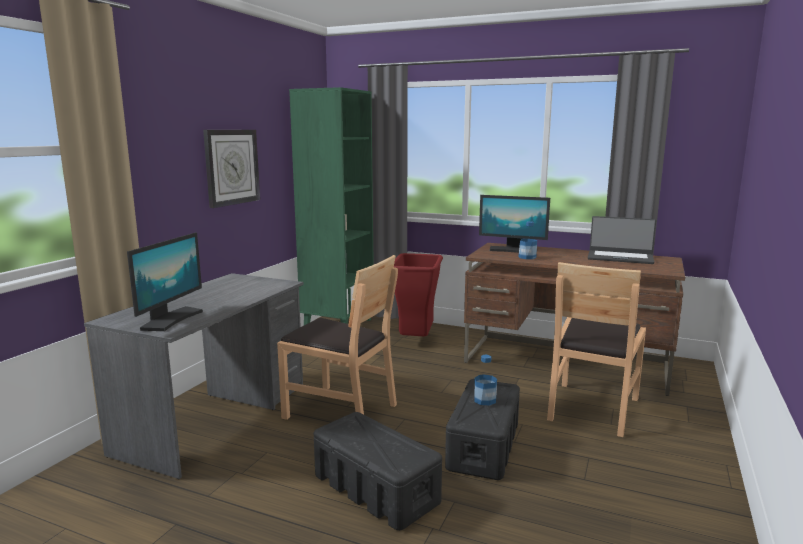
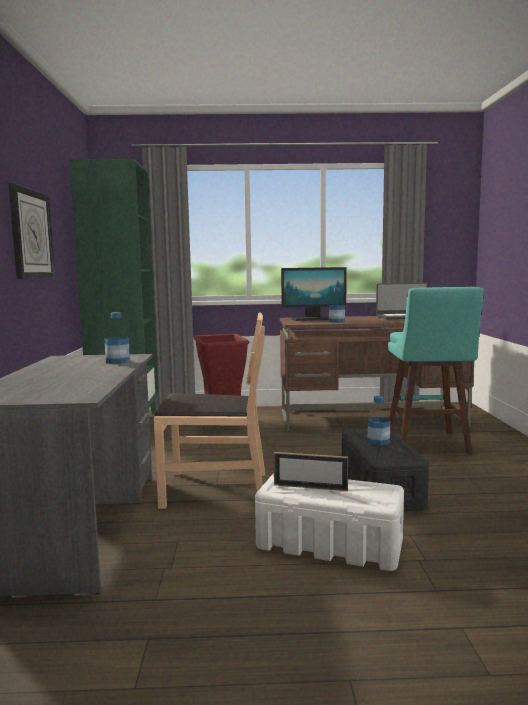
camera: 25 degrees left, 5 degrees down
monitor [127,232,203,331] -> none
black storage box [314,412,442,531] -> white storage box [255,473,404,571]
brown chair [547,262,646,437] -> turquoise stool [388,287,484,454]
none -> bottle [104,312,130,364]
none -> picture frame [274,452,348,491]

